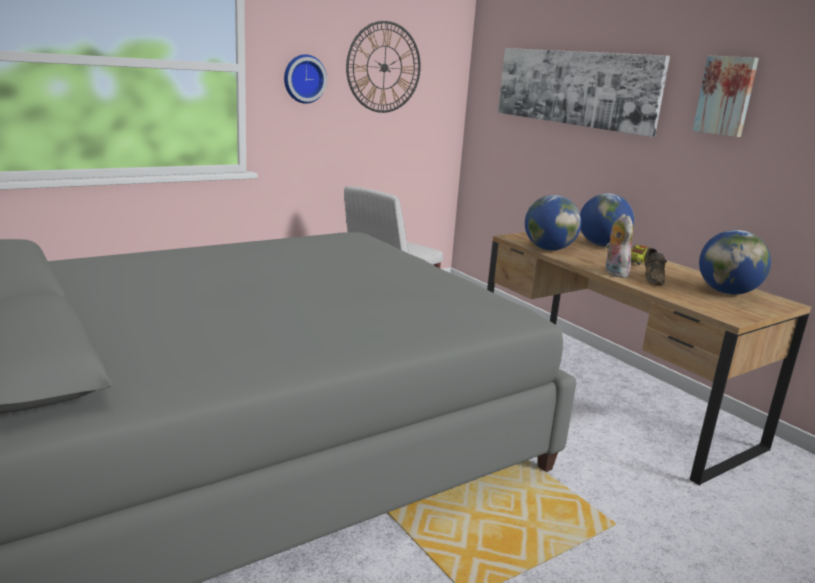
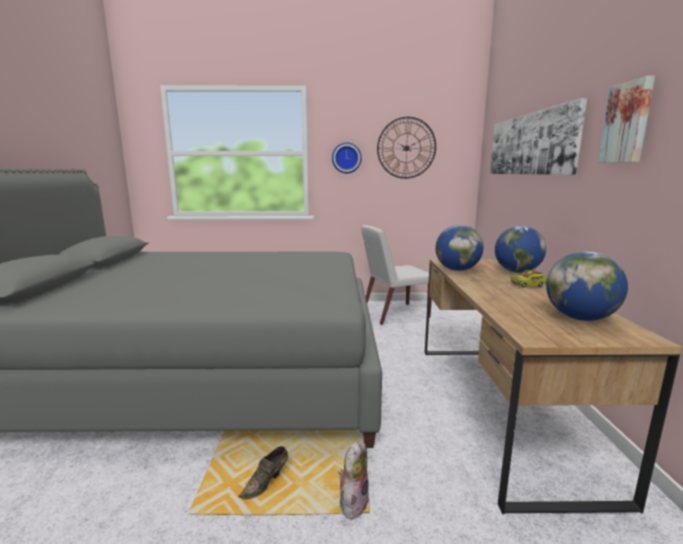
camera: 35 degrees right, 5 degrees down
plush toy [605,214,633,278] -> plush toy moved to [338,442,369,519]
brown shoe [644,248,667,286] -> brown shoe moved to [238,446,288,499]

